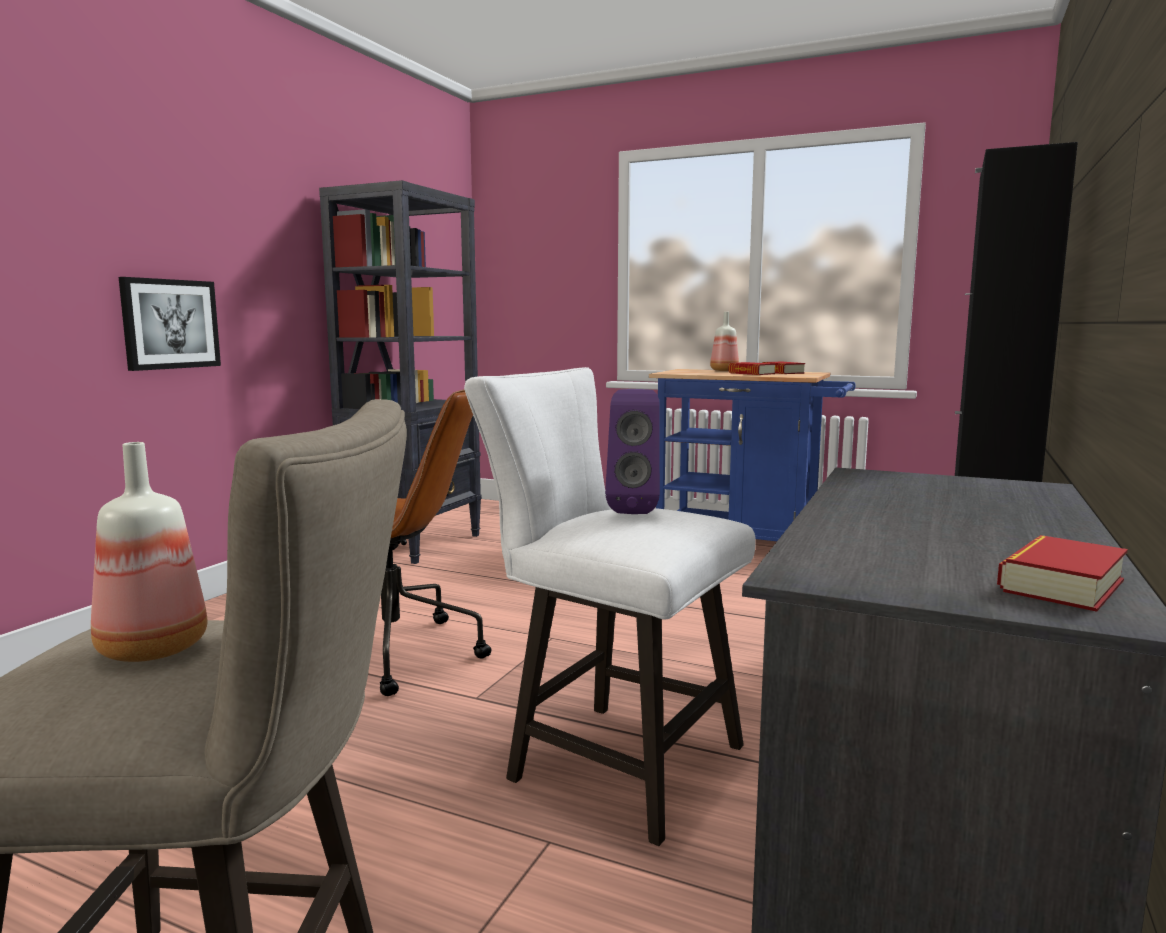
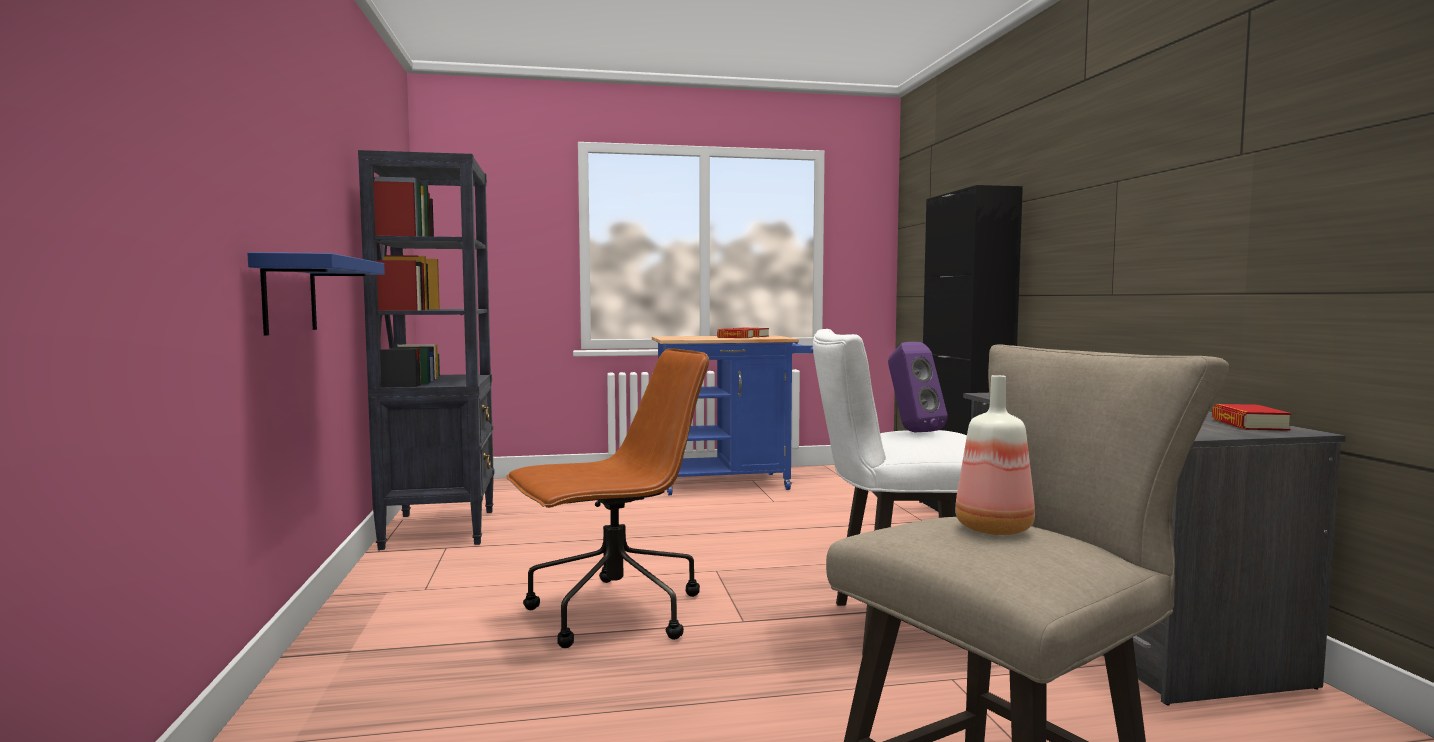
camera: 35 degrees left, 5 degrees down
picture [119,277,221,371] -> blue shelf [247,252,385,336]
bottle [710,312,739,371] -> none

